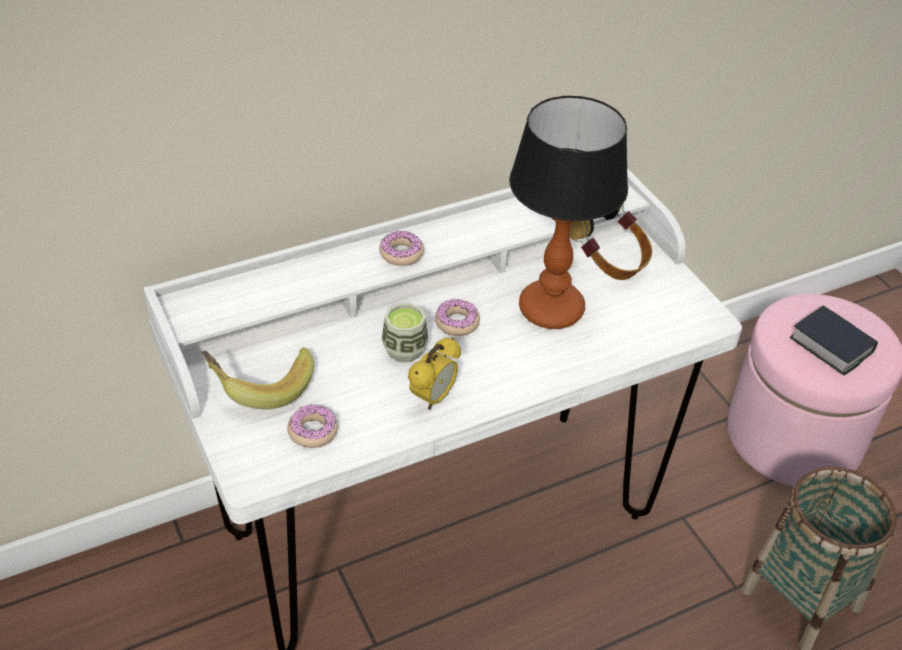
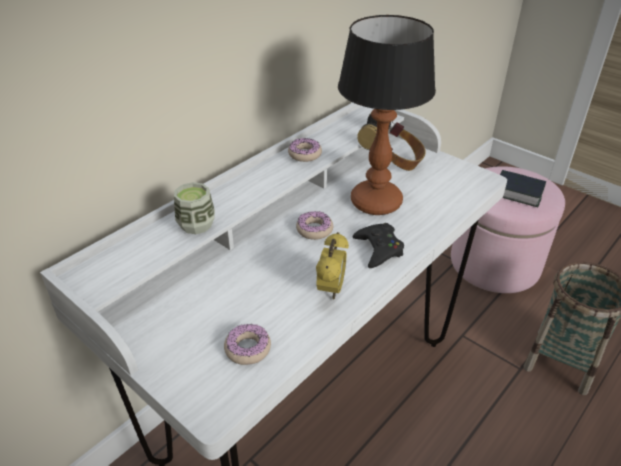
camera: 20 degrees left, 5 degrees down
banana [202,348,314,409] -> none
donut [379,231,424,266] -> donut moved to [288,138,322,162]
cup [382,303,428,362] -> cup moved to [174,182,215,234]
none -> black game controller [353,223,404,268]

